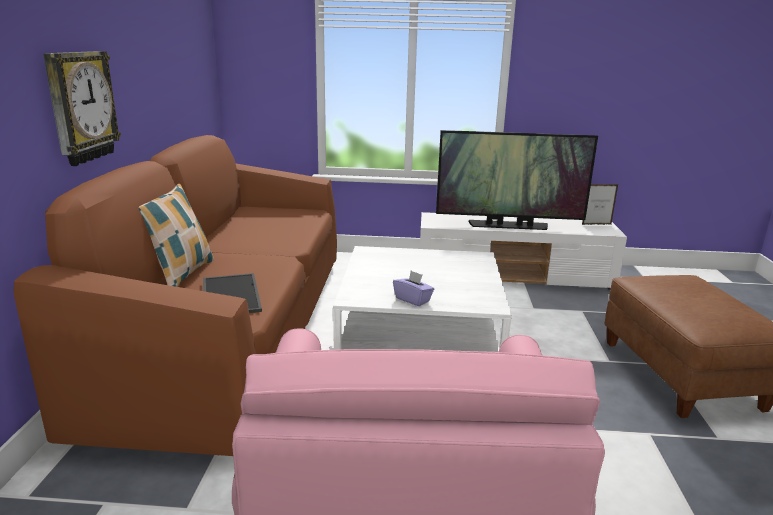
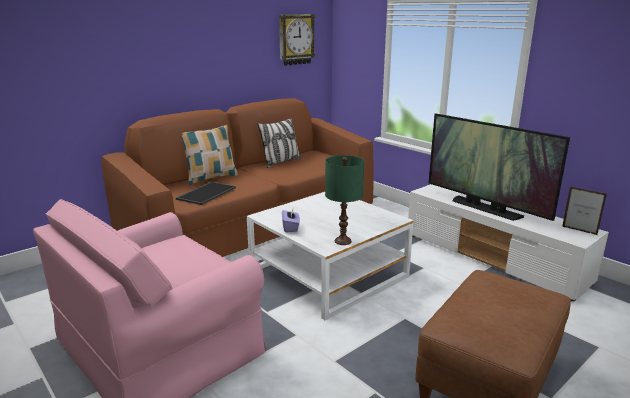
camera: 45 degrees right, 0 degrees up
wall clock [43,51,121,166] -> wall clock moved to [279,14,316,66]
none -> pillow [257,118,301,168]
none -> green table lamp [325,155,364,245]

